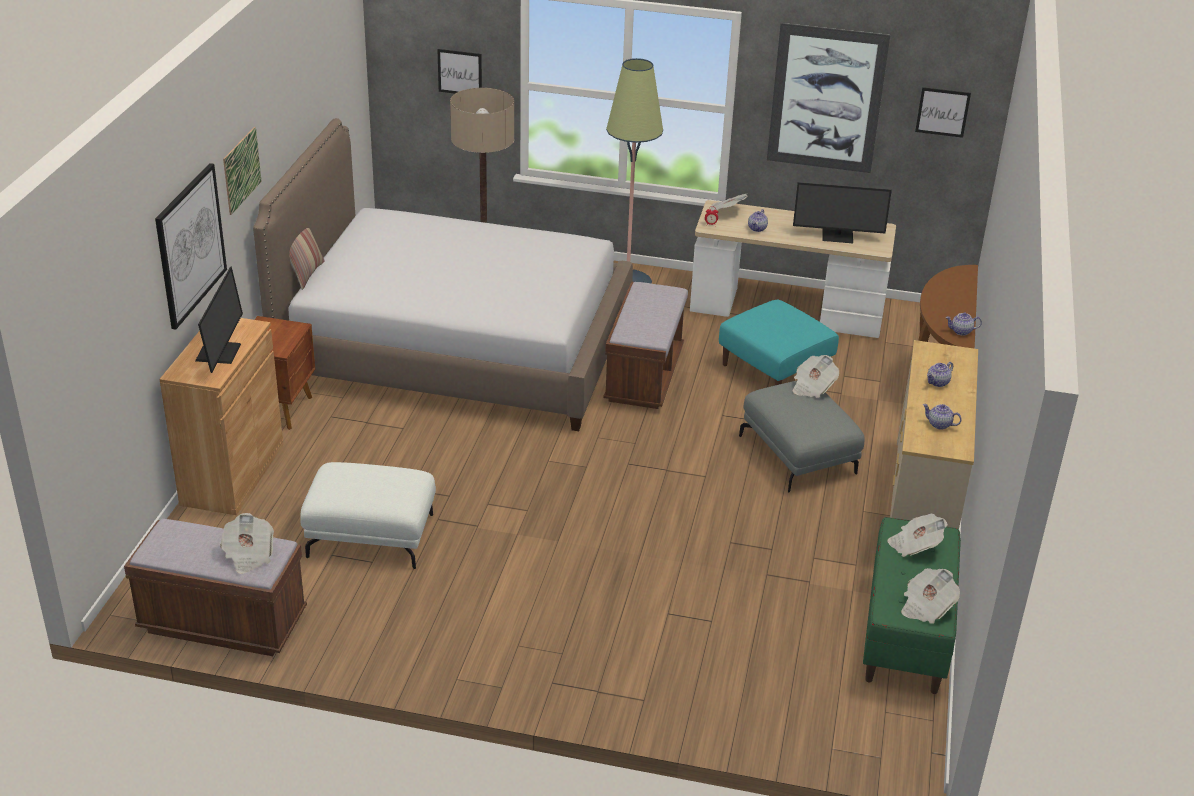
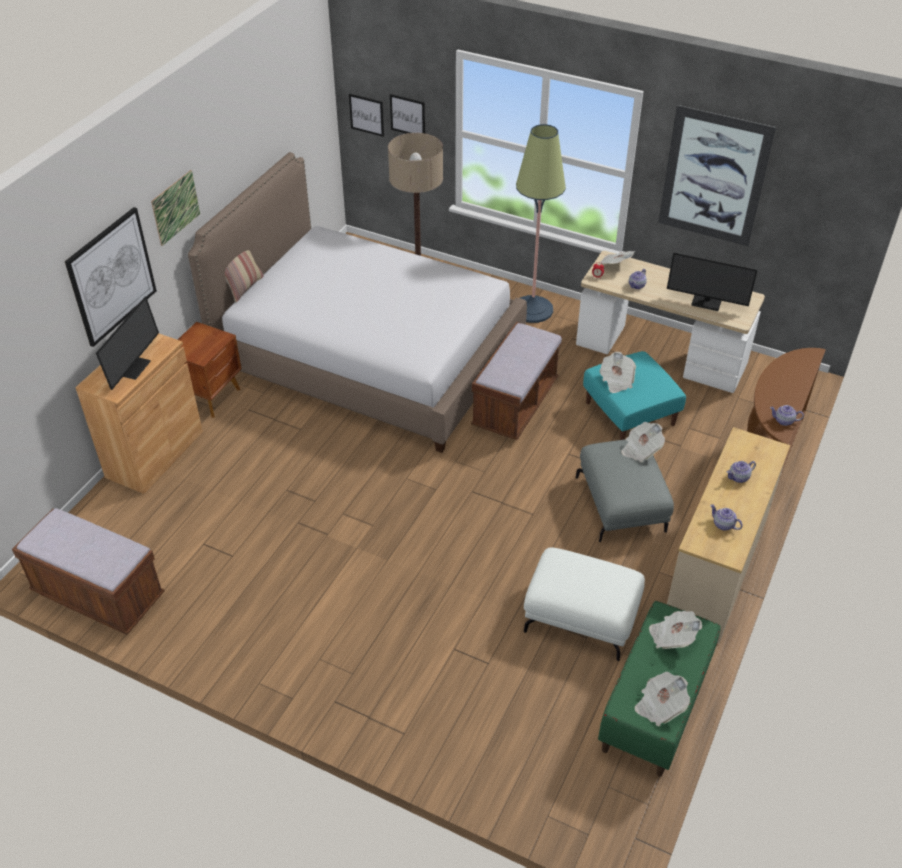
camera: 15 degrees right, 10 degrees up
newspaper [220,513,274,574] -> newspaper moved to [600,352,636,393]
white ottoman [300,462,436,569] -> white ottoman moved to [524,548,645,661]
picture [915,87,971,138] -> picture moved to [349,94,384,137]

